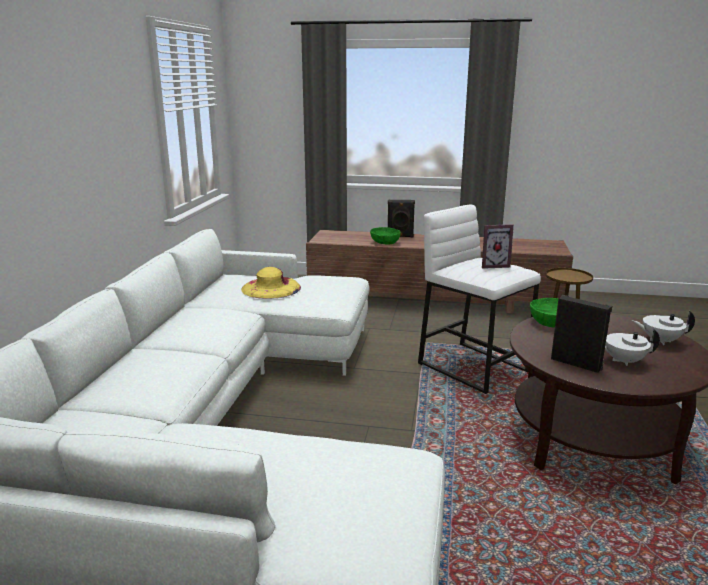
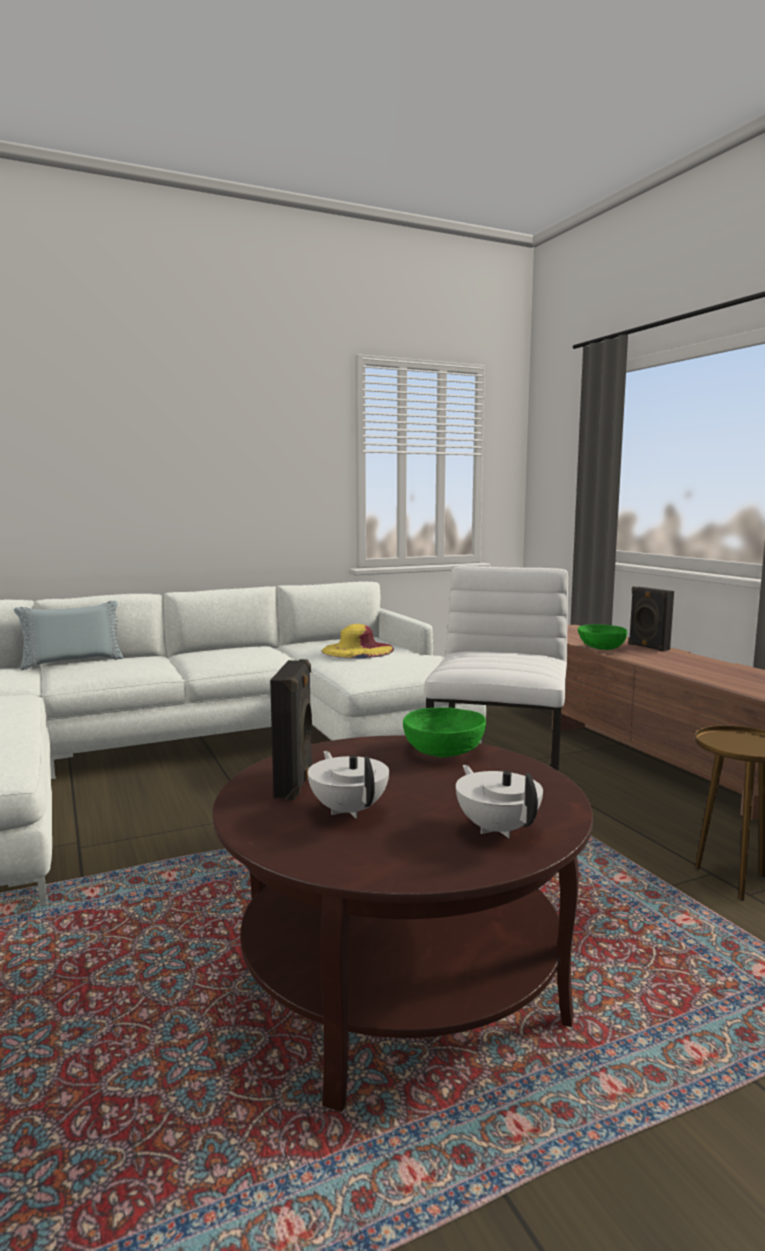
camera: 55 degrees right, 10 degrees down
picture frame [482,224,514,269] -> none
none -> blue pillow [14,601,123,670]

